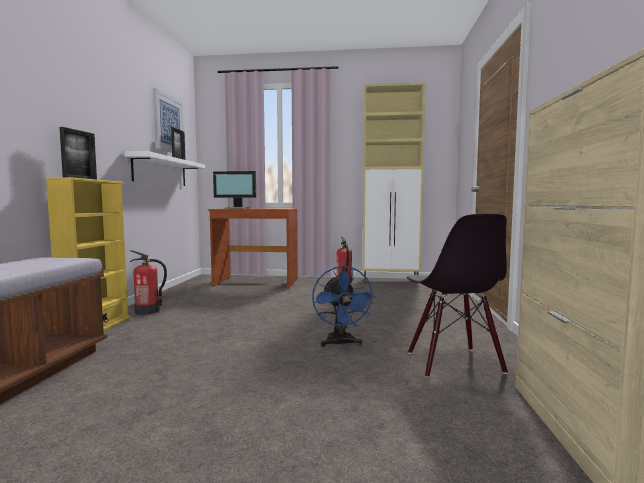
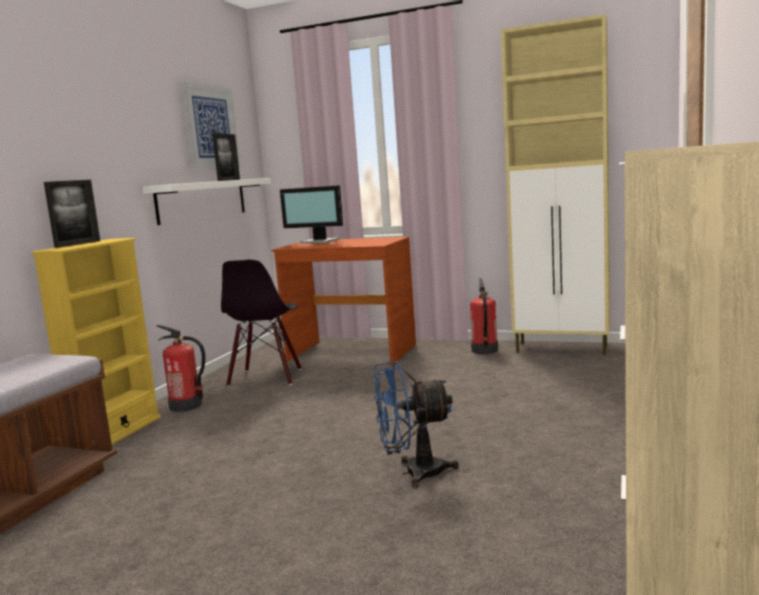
camera: 15 degrees right, 5 degrees up
blue fan [312,266,375,347] -> blue fan turned 75 degrees clockwise [373,361,459,488]
black chair [407,214,508,378] -> black chair moved to [221,260,302,387]

